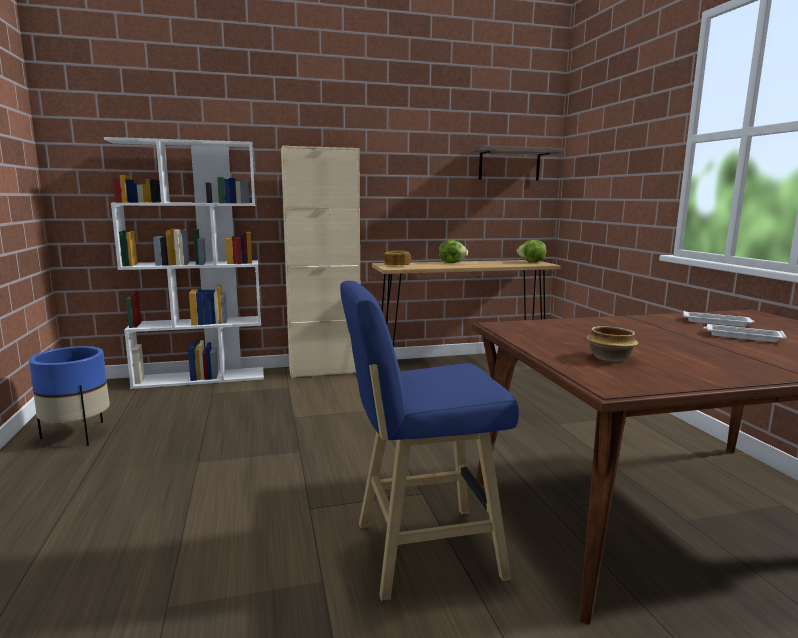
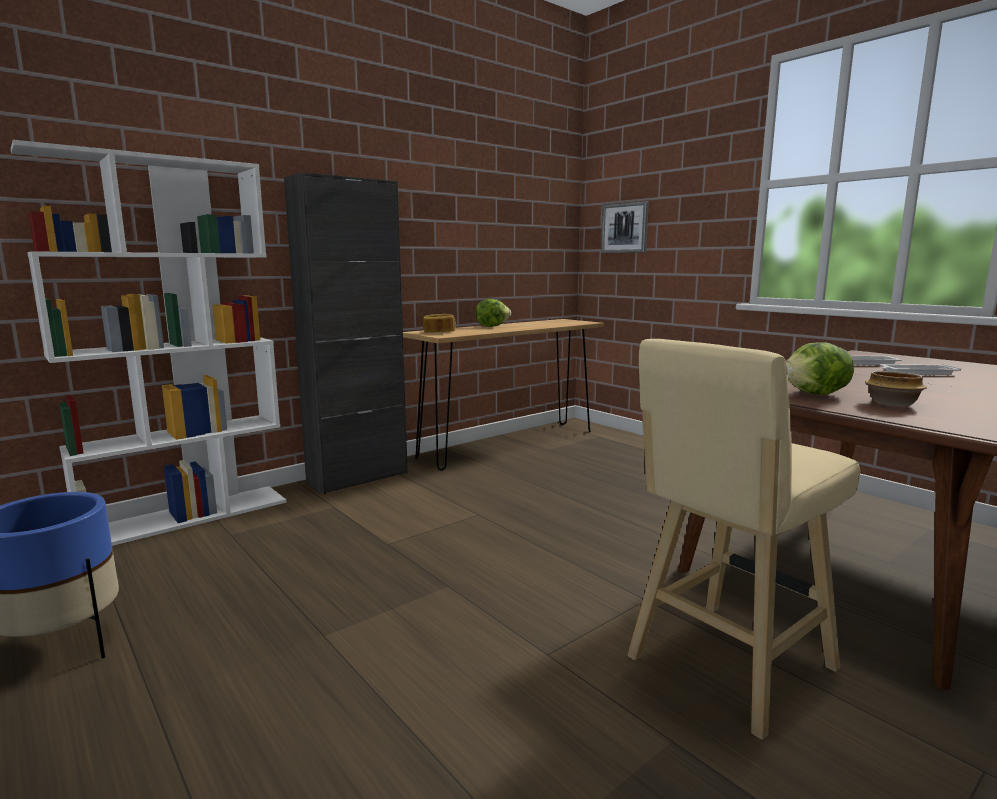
camera: 25 degrees left, 0 degrees up
beige cabinet [281,146,360,378] -> black cabinet [284,172,408,495]
blue stool [340,281,519,601] -> beige stool [627,339,860,740]
shelf [469,145,563,181] -> none
lettuce [517,240,547,262] -> lettuce moved to [786,342,854,395]
none -> picture [601,201,649,253]

